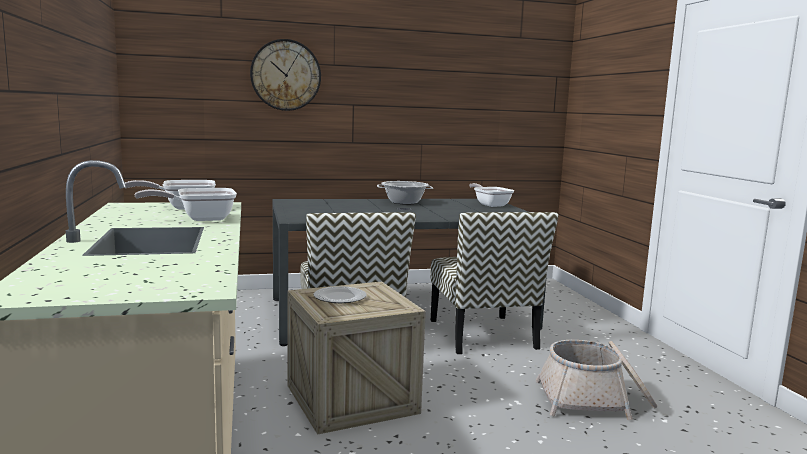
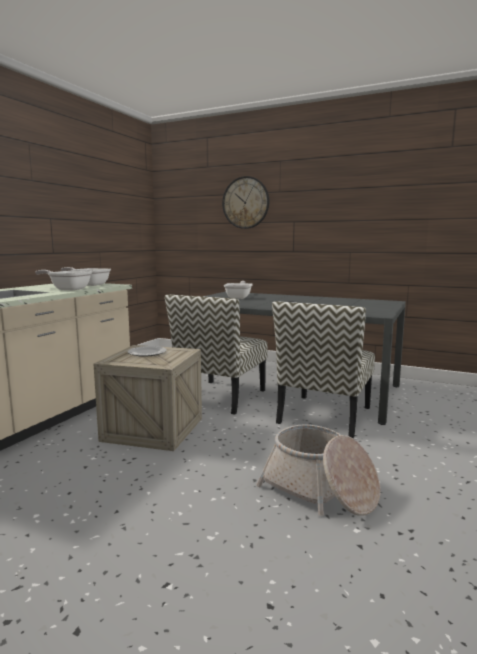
camera: 40 degrees right, 0 degrees up
cooking pot [377,181,433,205] -> none
frying pan [469,183,514,207] -> frying pan moved to [224,281,253,299]

